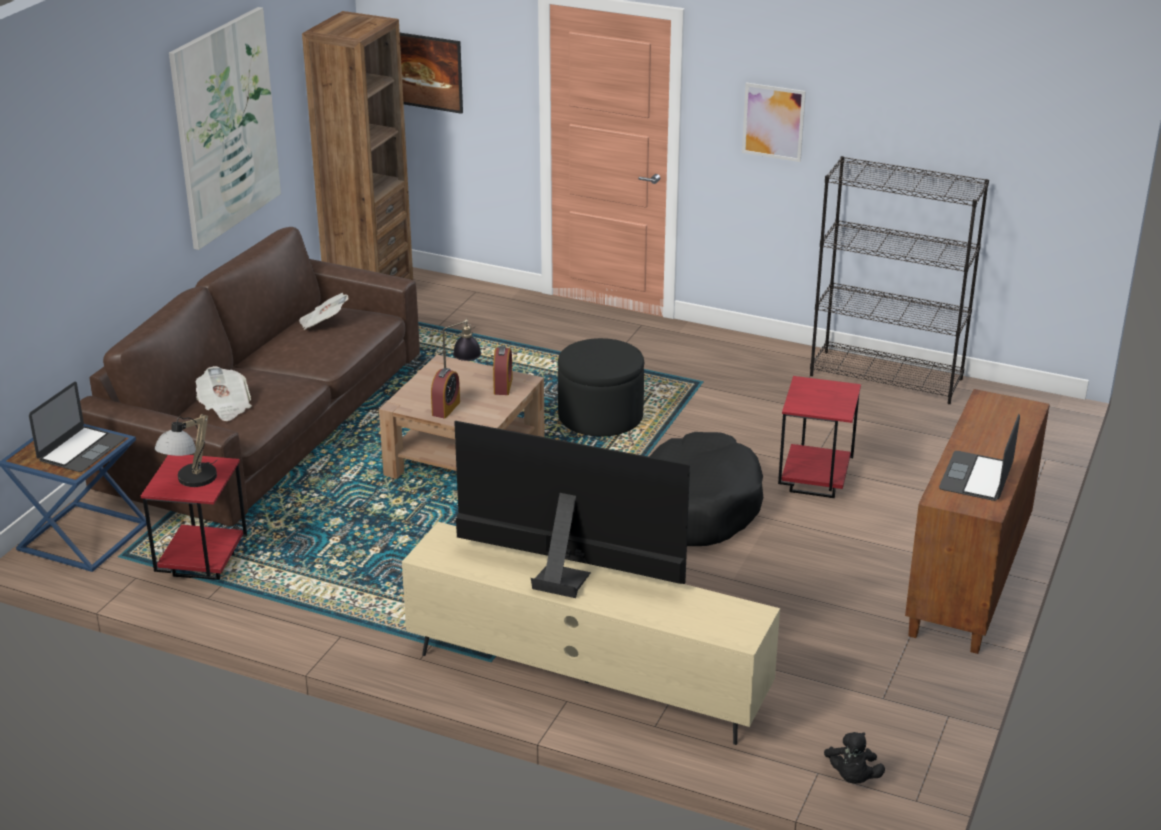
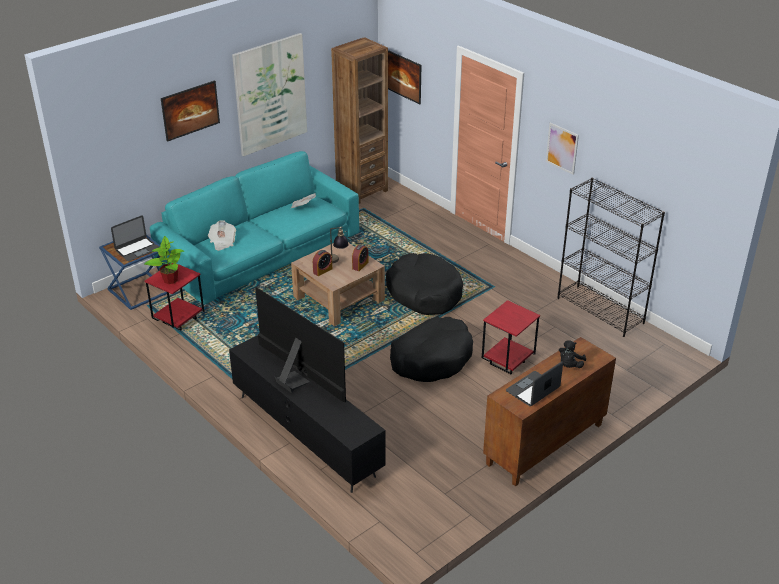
camera: 25 degrees right, 5 degrees up
brown sofa [80,227,420,526] -> turquoise sofa [150,151,359,304]
table lamp [155,414,217,487] -> potted plant [144,236,184,284]
beige tv stand [402,522,780,745] -> black tv stand [229,335,386,493]
black ottoman [558,338,644,436] -> black dog bed [386,253,463,315]
black plush toy [824,732,885,784] -> black plush toy moved to [559,341,586,368]
none -> picture [161,80,220,142]

